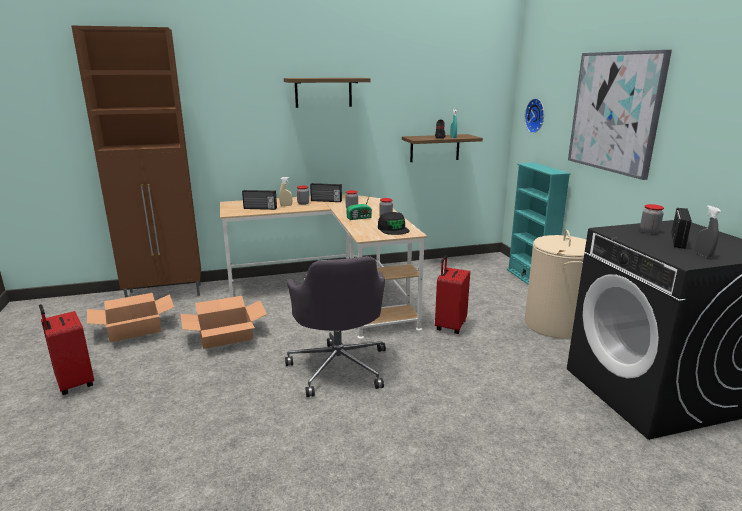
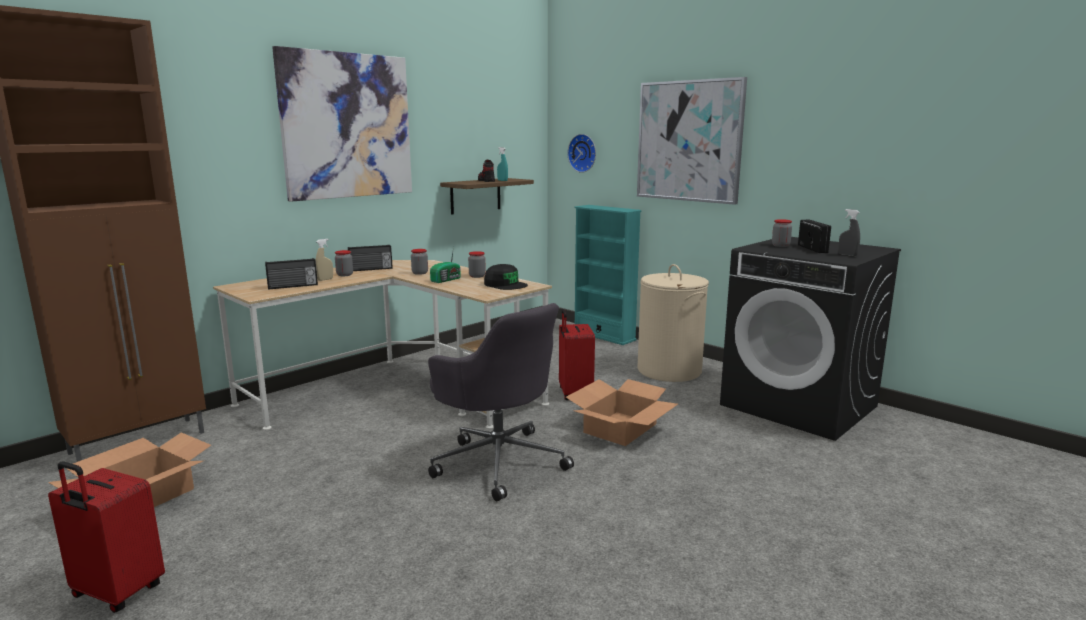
camera: 30 degrees left, 5 degrees down
cardboard box [180,296,267,349] -> cardboard box moved to [566,379,678,446]
shelf [284,78,371,108] -> picture [272,46,412,202]

